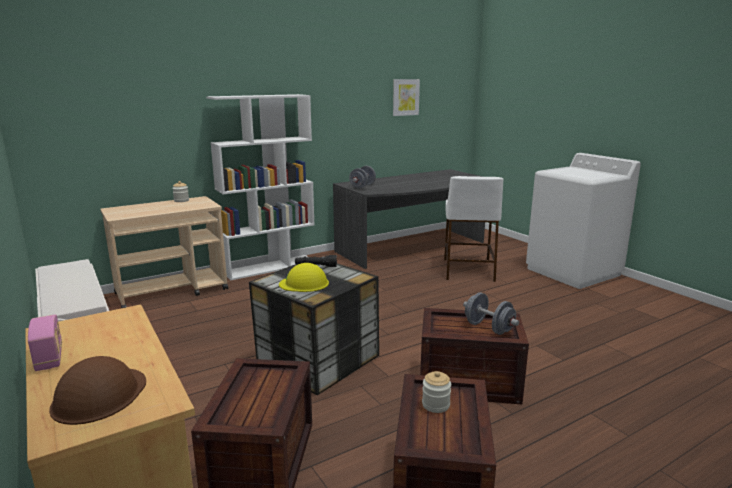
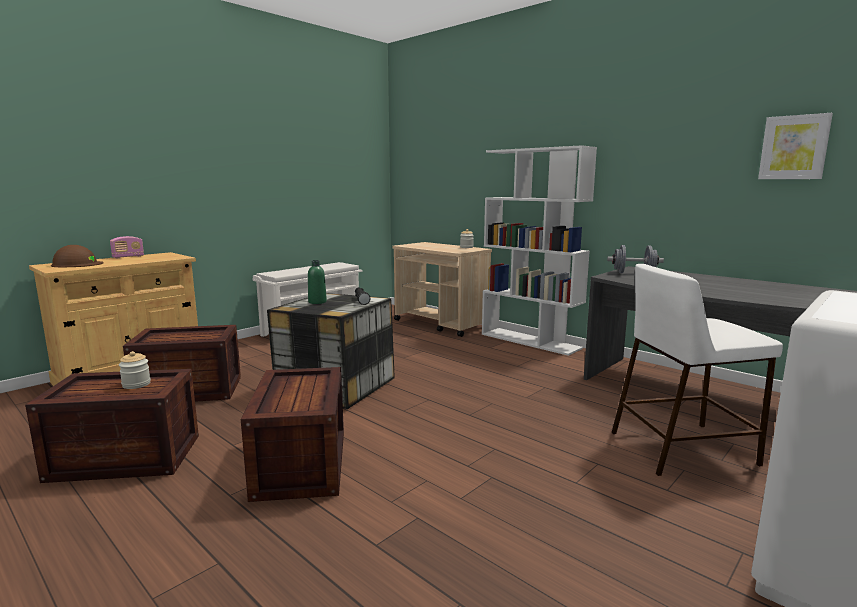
camera: 75 degrees right, 5 degrees down
yellow hard hat [279,263,329,292] -> green bottle [308,260,327,304]
grey dumbbell [463,293,519,335] -> none

